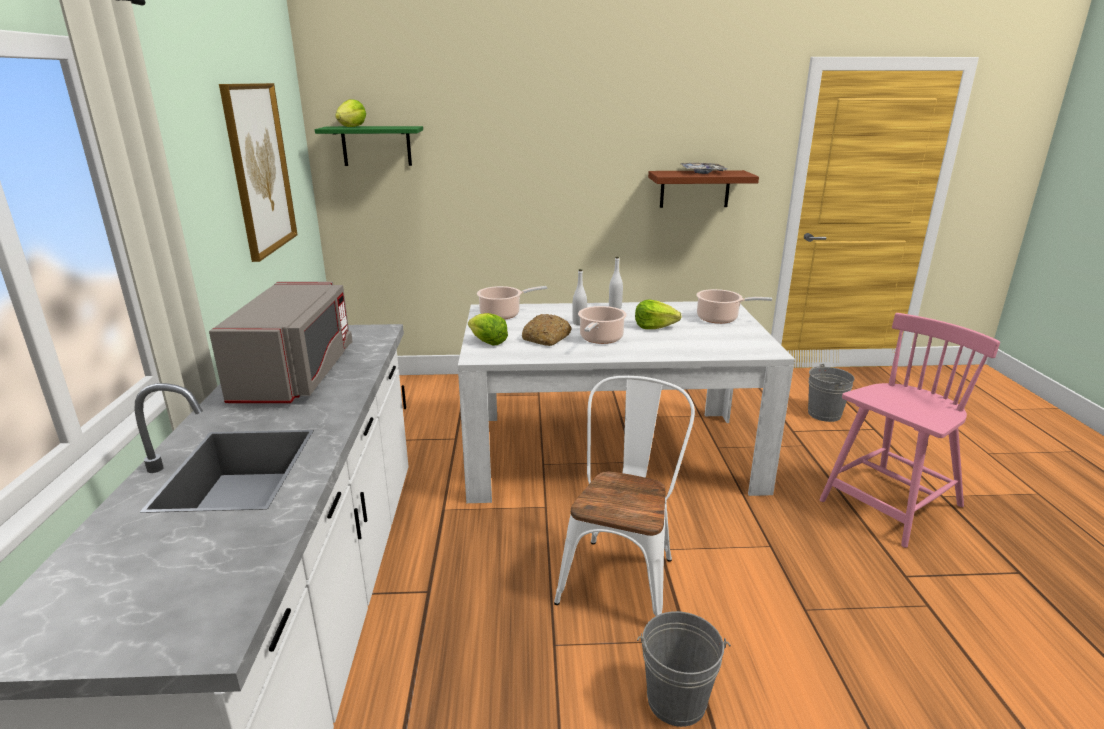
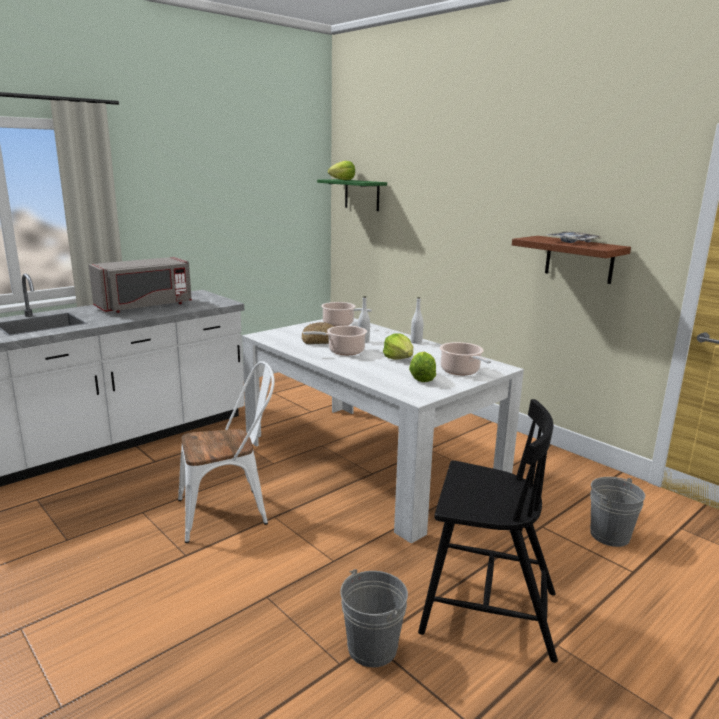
camera: 50 degrees right, 5 degrees down
picture [219,83,298,262] -> none
lettuce [468,313,508,345] -> lettuce moved to [409,352,436,382]
grey bucket [637,611,731,727] -> grey bucket moved to [340,569,408,668]
pink chair [819,313,1000,548] -> black chair [418,399,558,663]

